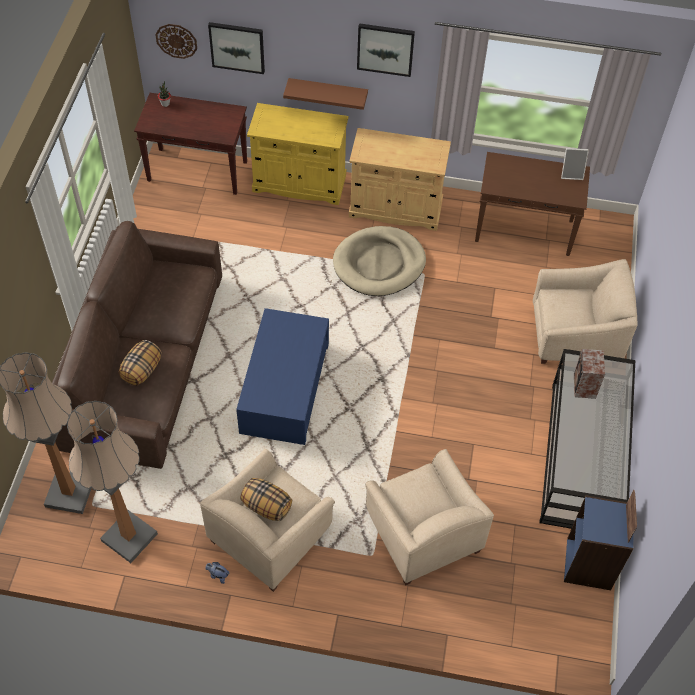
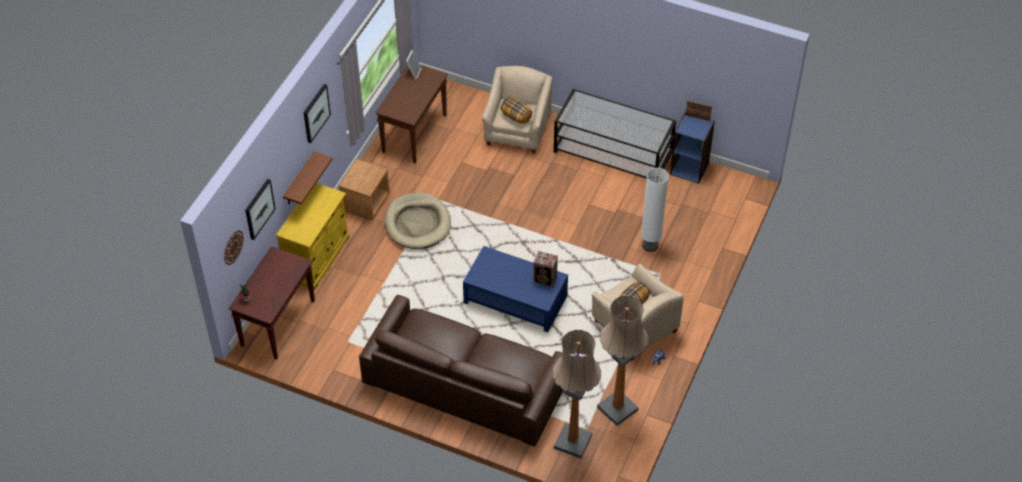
camera: 75 degrees left, 5 degrees down
pillow [119,340,162,386] -> pillow moved to [501,97,532,124]
beige cabinet [349,128,451,231] -> brown nightstand [339,159,390,220]
beige armchair [365,449,494,585] -> white floor lamp [641,168,669,252]
speaker [574,349,605,399] -> speaker moved to [533,251,558,287]

